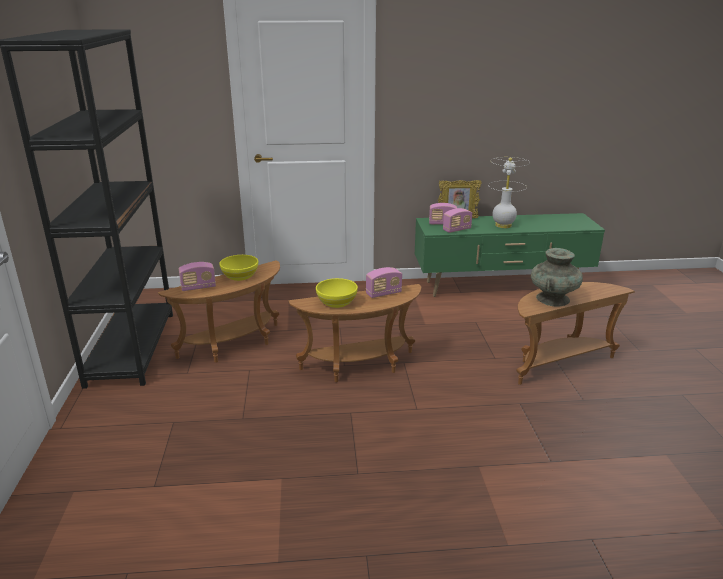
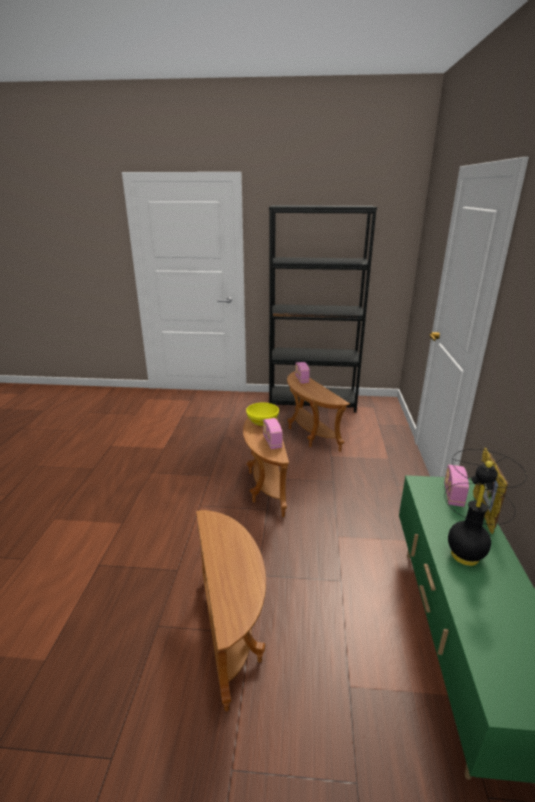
camera: 100 degrees right, 0 degrees up
yellow bowl [219,255,258,281] -> none
radio [443,208,472,233] -> none
white table lamp [488,157,530,228] -> black table lamp [444,449,527,566]
turquoise vase [531,248,583,307] -> none

